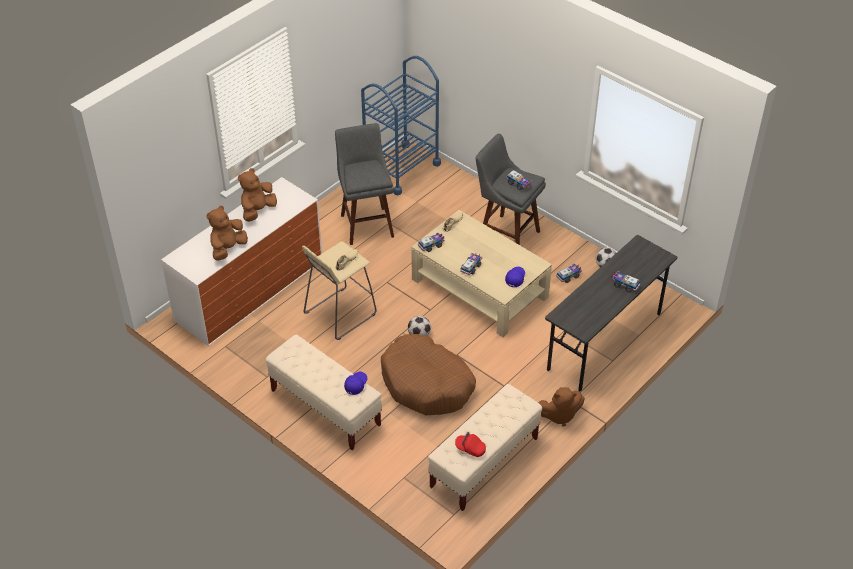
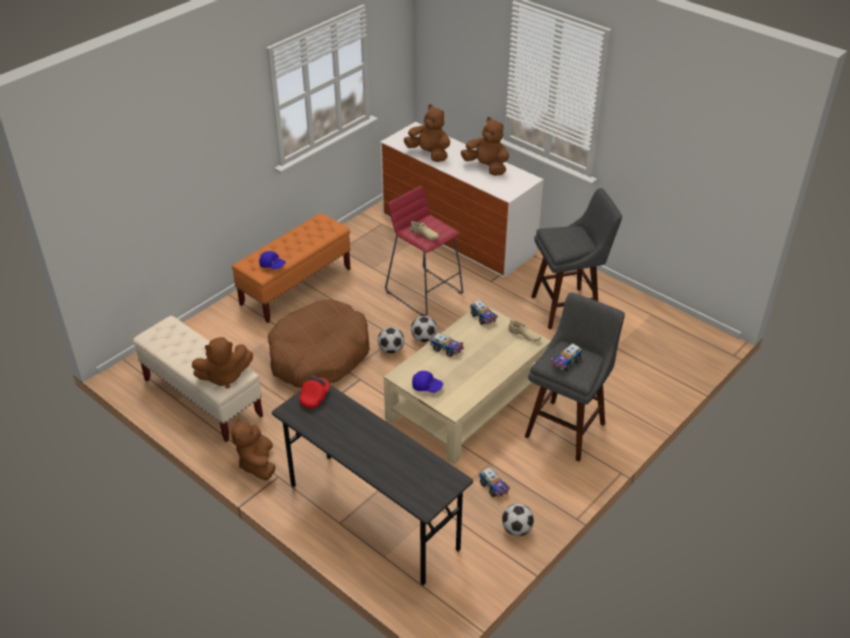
camera: 90 degrees right, 5 degrees down
beige bench [266,334,382,450] -> orange bench [232,213,350,323]
beige stool [302,241,377,340] -> red stool [385,186,463,316]
blue cart [361,56,441,196] -> none
red cap [455,432,486,457] -> red cap moved to [299,376,330,409]
toy truck [611,271,641,292] -> none
none -> brown plush toy [192,337,253,389]
none -> football [411,316,437,342]

